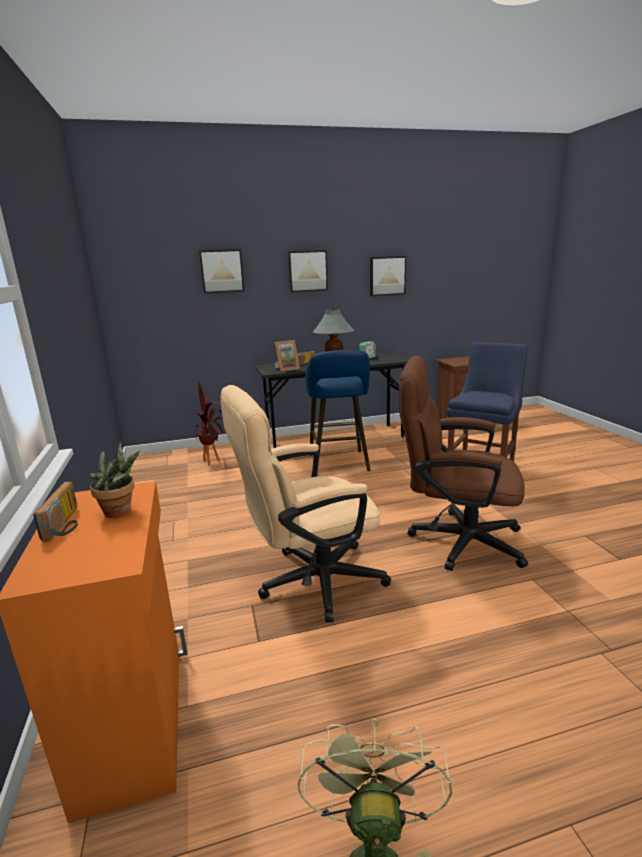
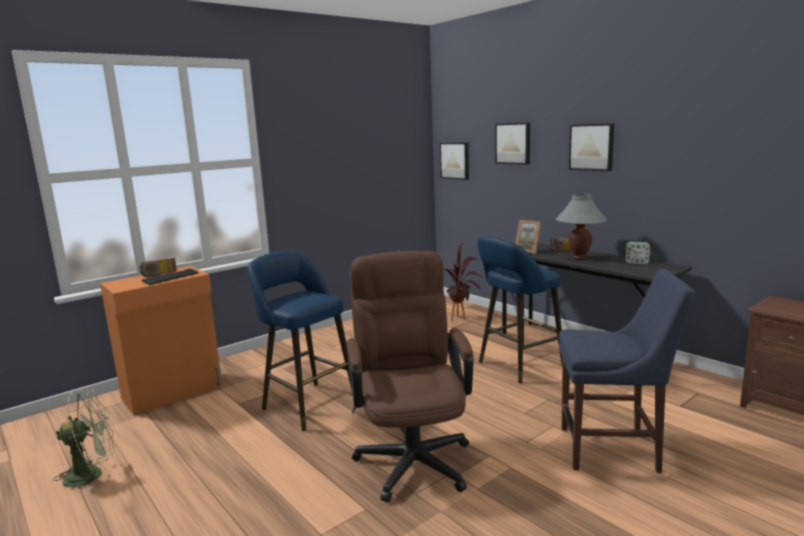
camera: 65 degrees right, 5 degrees down
potted plant [89,442,140,518] -> keyboard [141,268,199,285]
beige office chair [220,385,391,623] -> blue stool [247,251,352,431]
picture [370,256,406,296] -> picture moved to [440,143,469,180]

